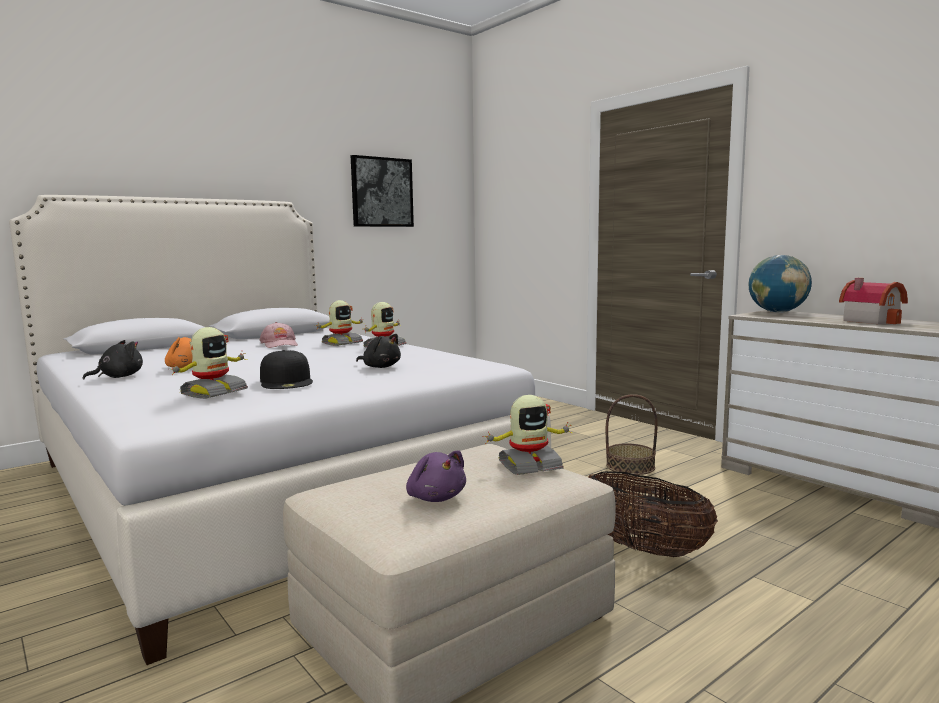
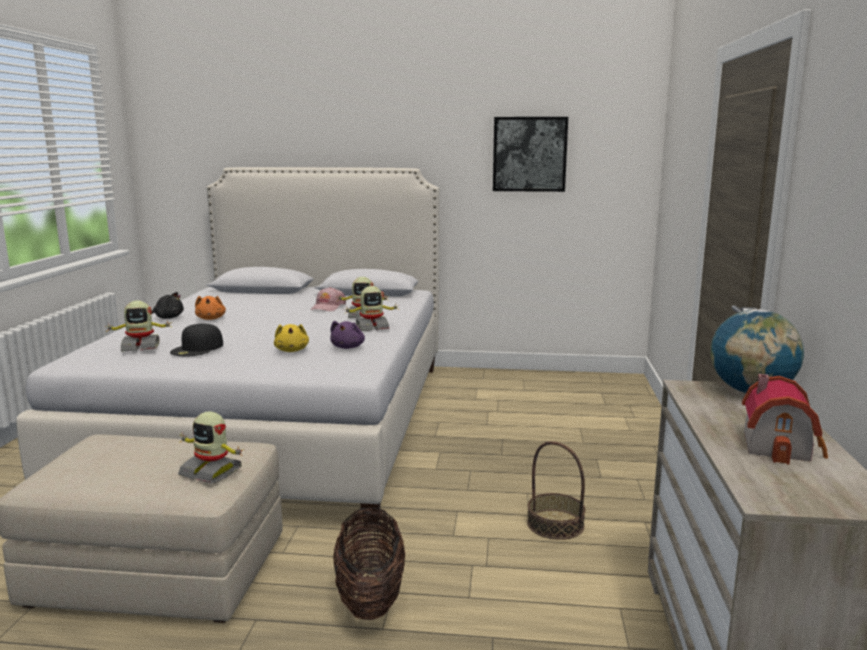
camera: 45 degrees right, 5 degrees up
black plush toy [356,334,401,368] -> yellow plush toy [274,324,309,352]
purple plush toy [406,451,466,502] -> purple plush toy moved to [330,321,365,349]

